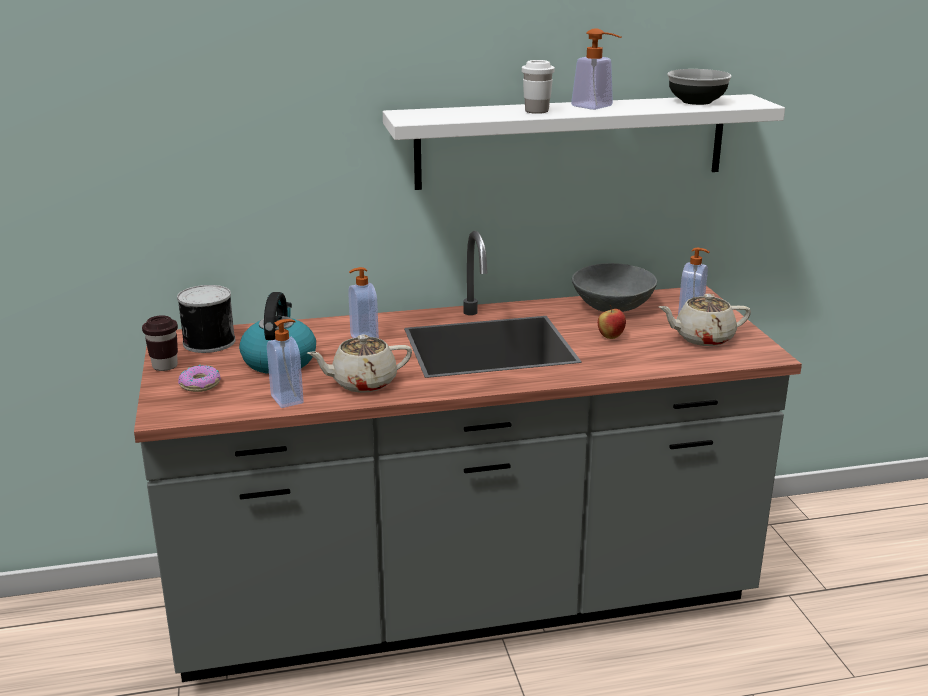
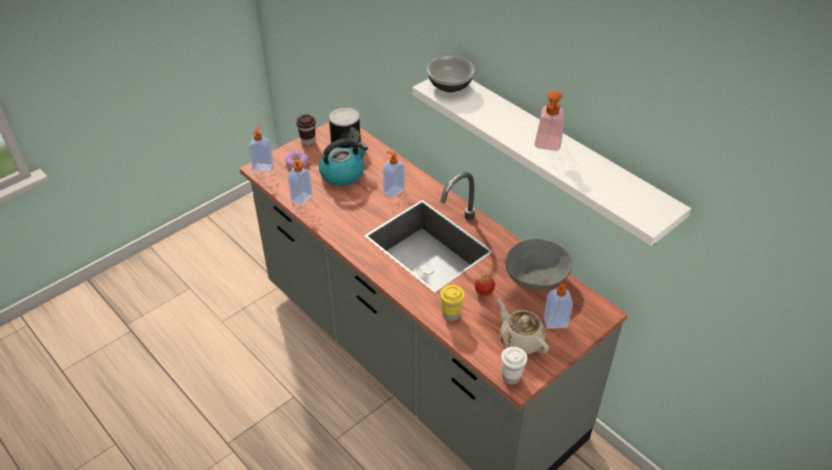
camera: 60 degrees right, 20 degrees up
beige teapot [307,335,412,393] -> none
white cup [522,60,555,114] -> white cup moved to [501,347,527,385]
bowl [667,69,732,105] -> bowl moved to [427,56,475,92]
none -> soap dispenser [248,127,273,172]
none -> yellow cup [440,285,465,321]

